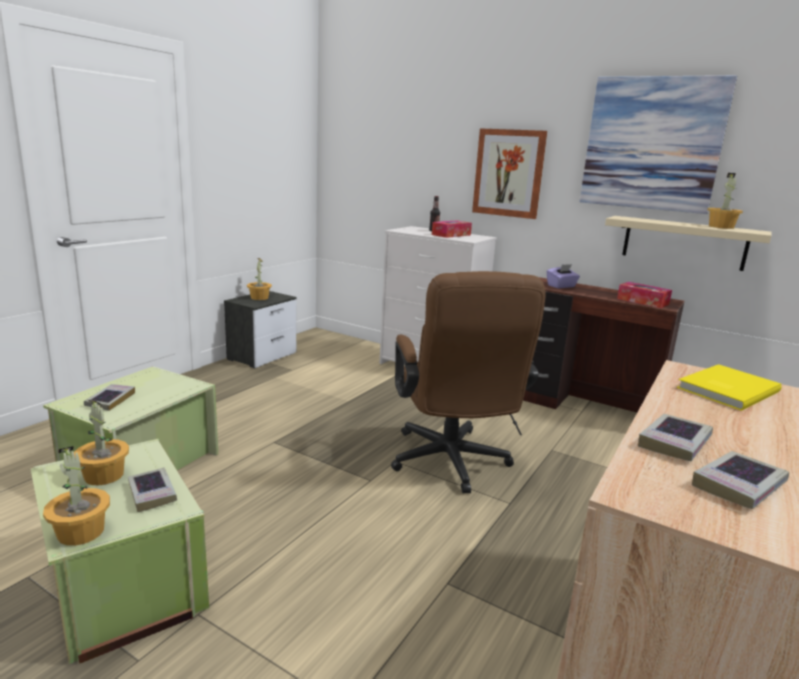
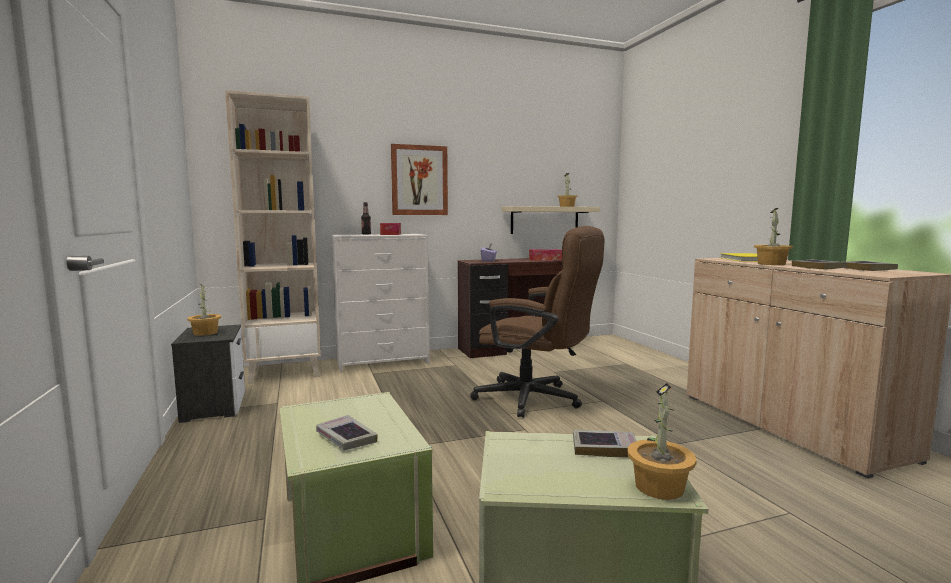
camera: 50 degrees left, 10 degrees down
potted plant [74,400,129,486] -> potted plant moved to [754,208,793,265]
picture [580,75,737,214] -> none
none -> beige bookcase [225,90,321,384]

